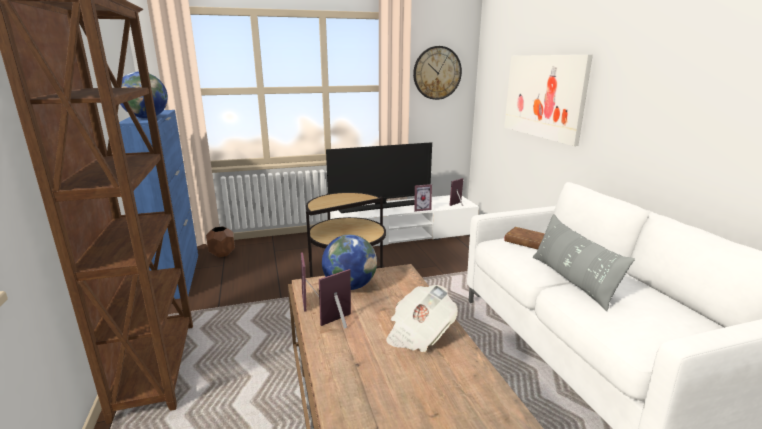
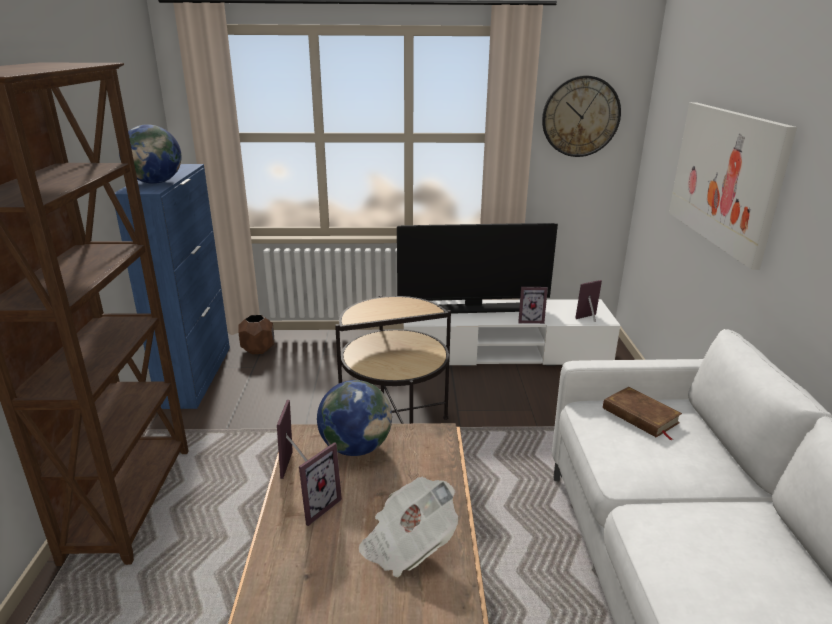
camera: 15 degrees right, 5 degrees up
picture frame [319,269,351,329] -> picture frame turned 150 degrees clockwise [299,442,342,526]
grey pillow [533,214,635,311] -> none

